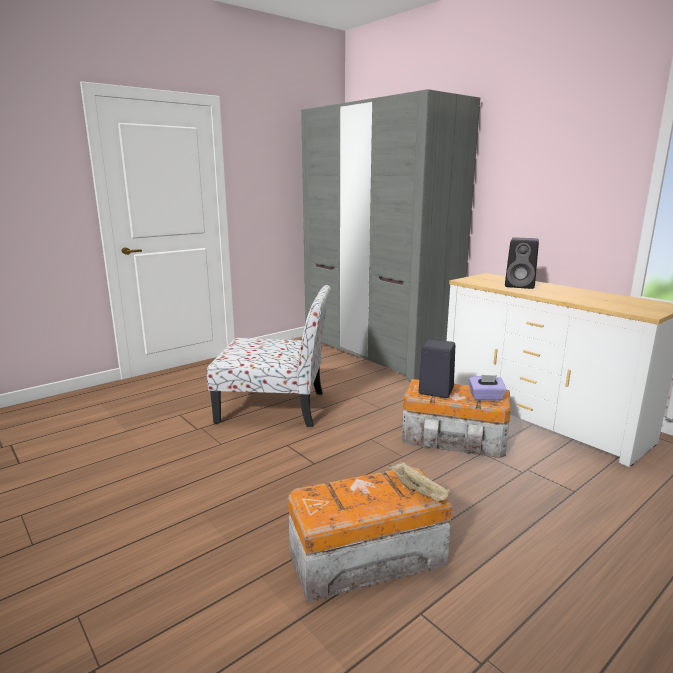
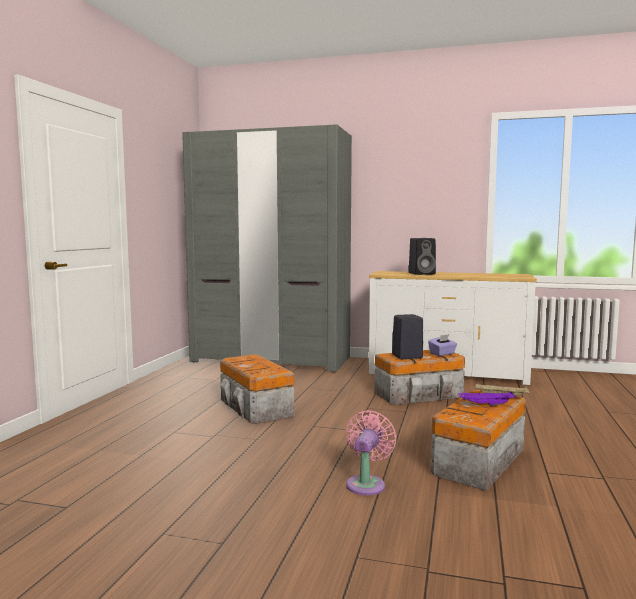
camera: 35 degrees left, 10 degrees down
chair [207,285,331,427] -> storage box [220,354,294,424]
none -> pink fan [346,410,397,495]
none -> purple tray [458,392,516,406]

